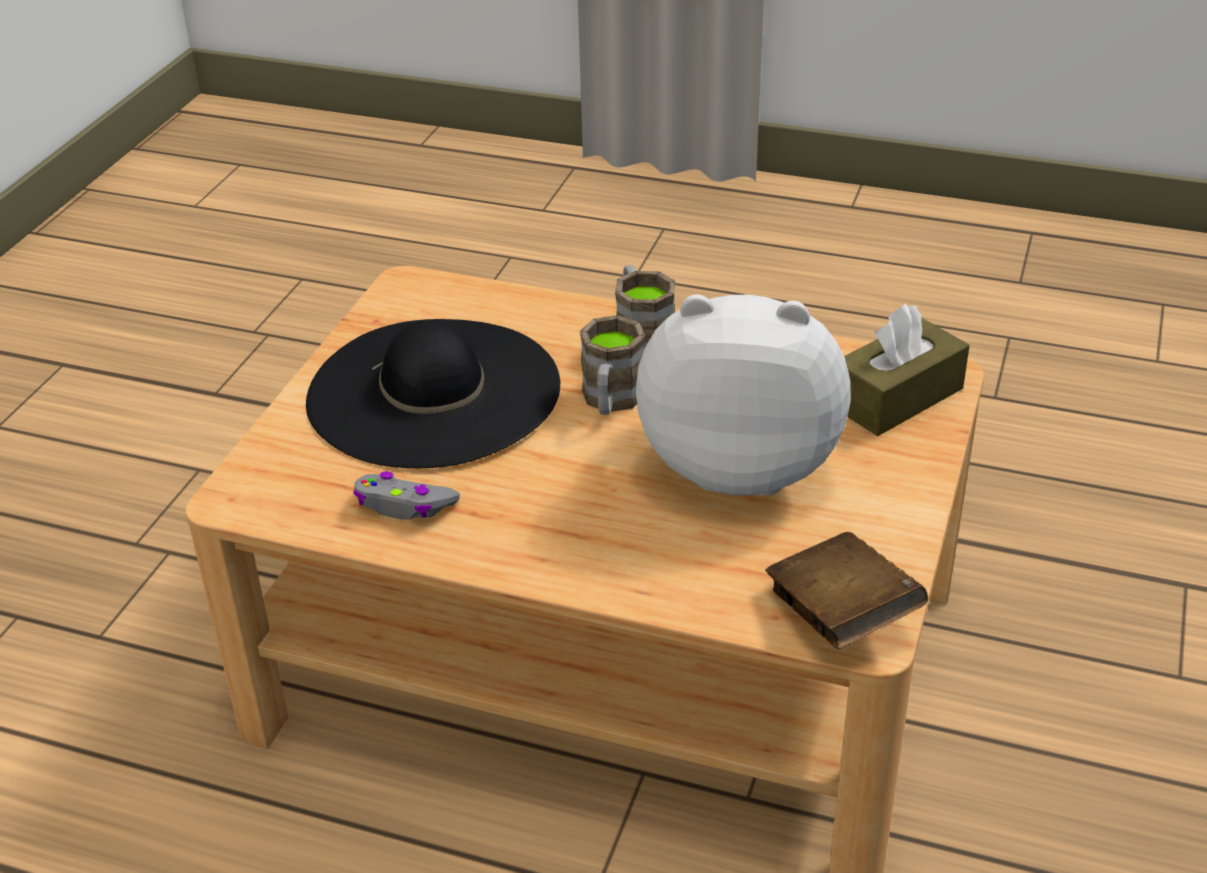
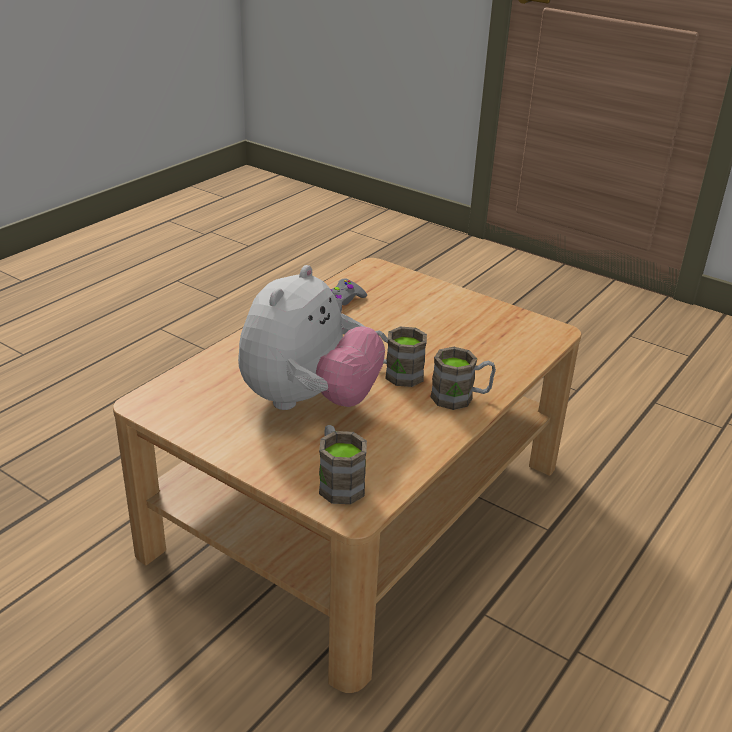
camera: 105 degrees right, 5 degrees down
black hat [306,319,560,468] -> none
brown book [765,532,928,649] -> none
brown tissue box [844,304,969,436] -> brown mug [319,425,367,504]

